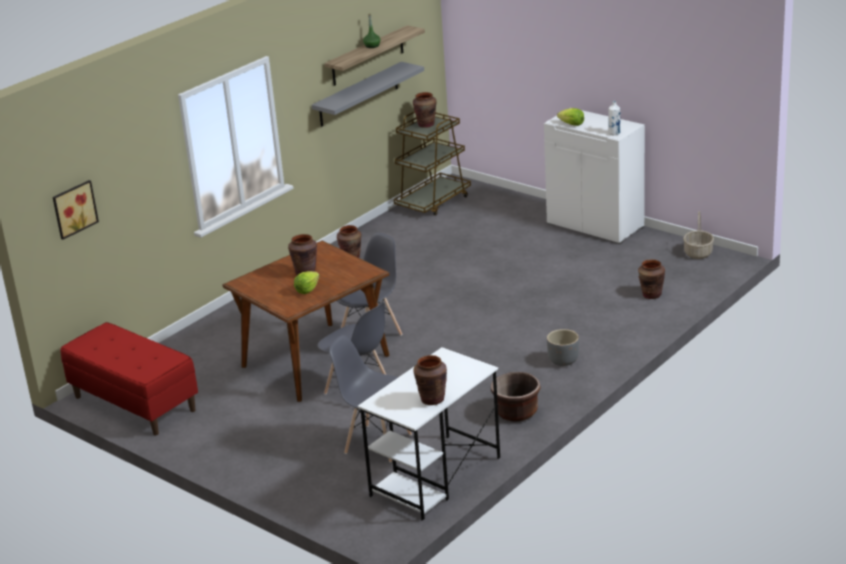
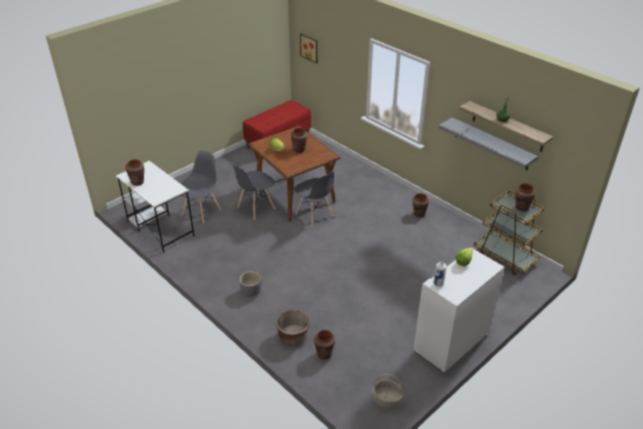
camera: 95 degrees right, 10 degrees up
brown planter [491,372,541,421] -> brown planter moved to [276,309,310,346]

